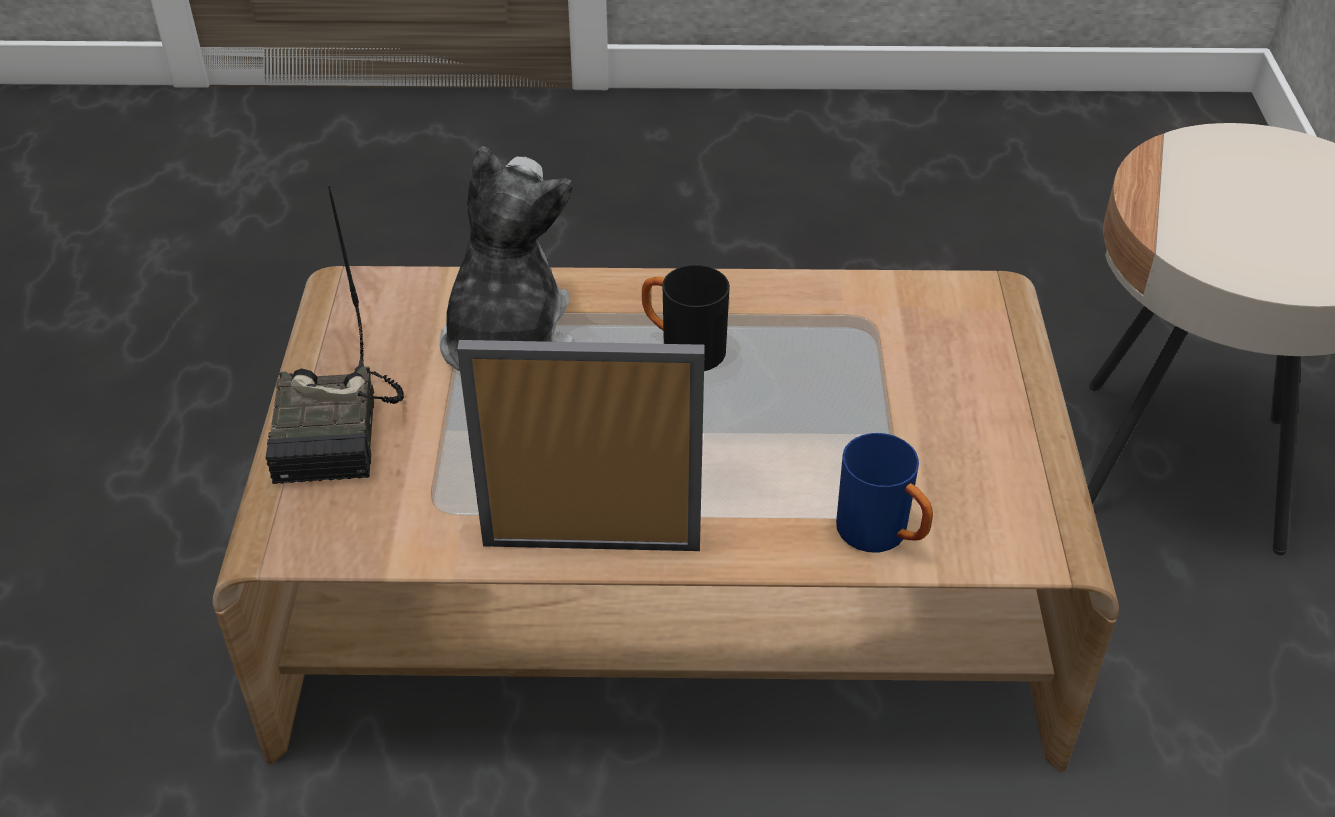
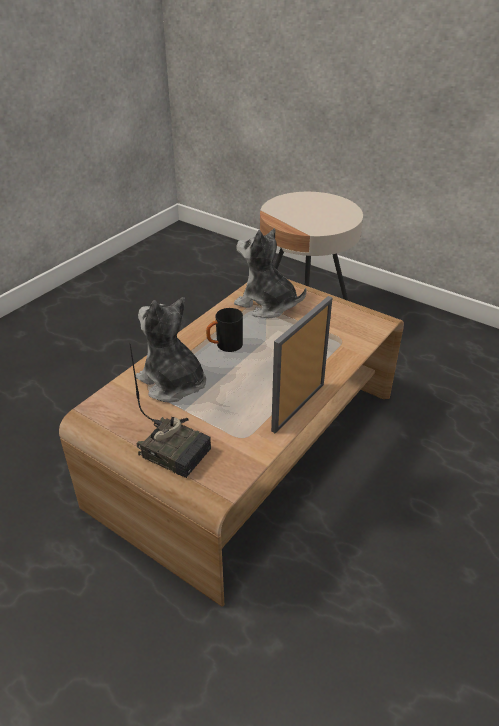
camera: 55 degrees left, 5 degrees down
blue mug [836,433,933,552] -> none
none -> plush toy [234,228,307,318]

